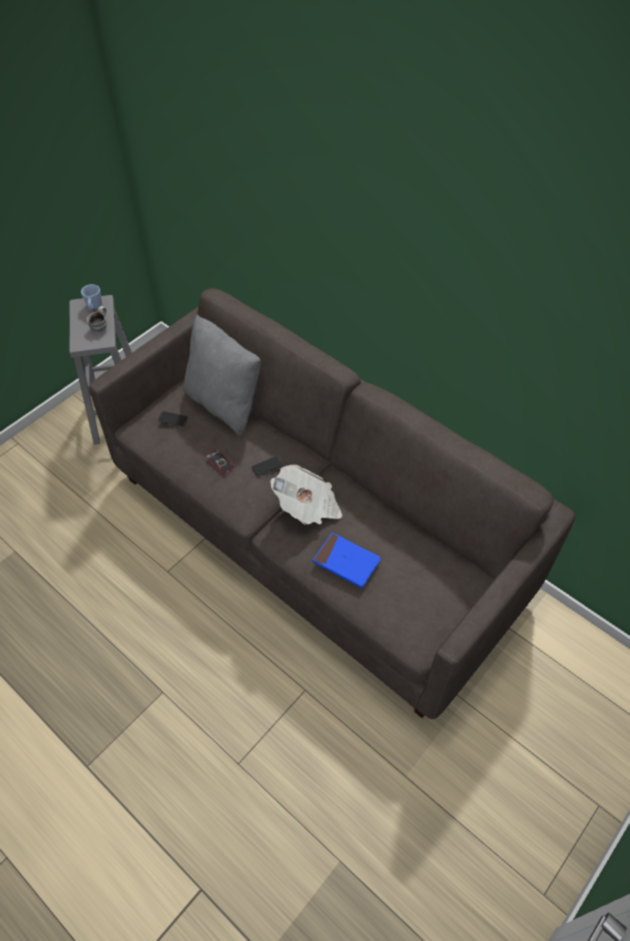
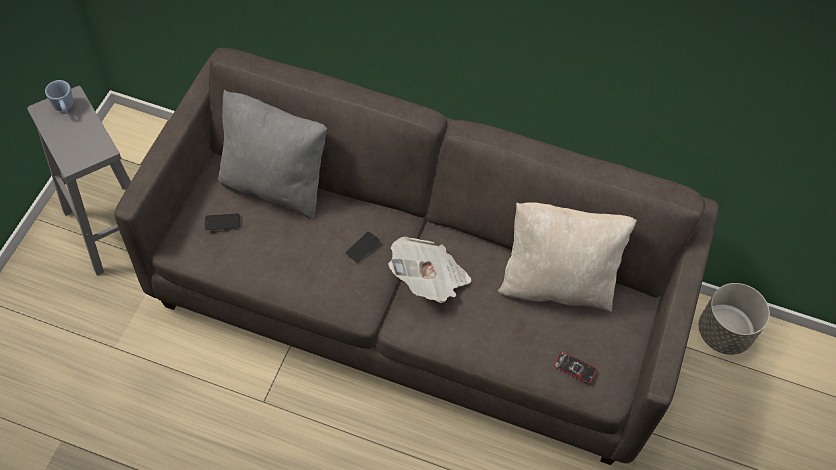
camera: 25 degrees left, 5 degrees up
mug [86,306,107,332] -> none
phone [206,449,235,475] -> phone moved to [554,352,597,384]
blue book [313,533,381,588] -> none
none -> beige pillow [498,202,637,312]
none -> grey planter [699,283,770,355]

